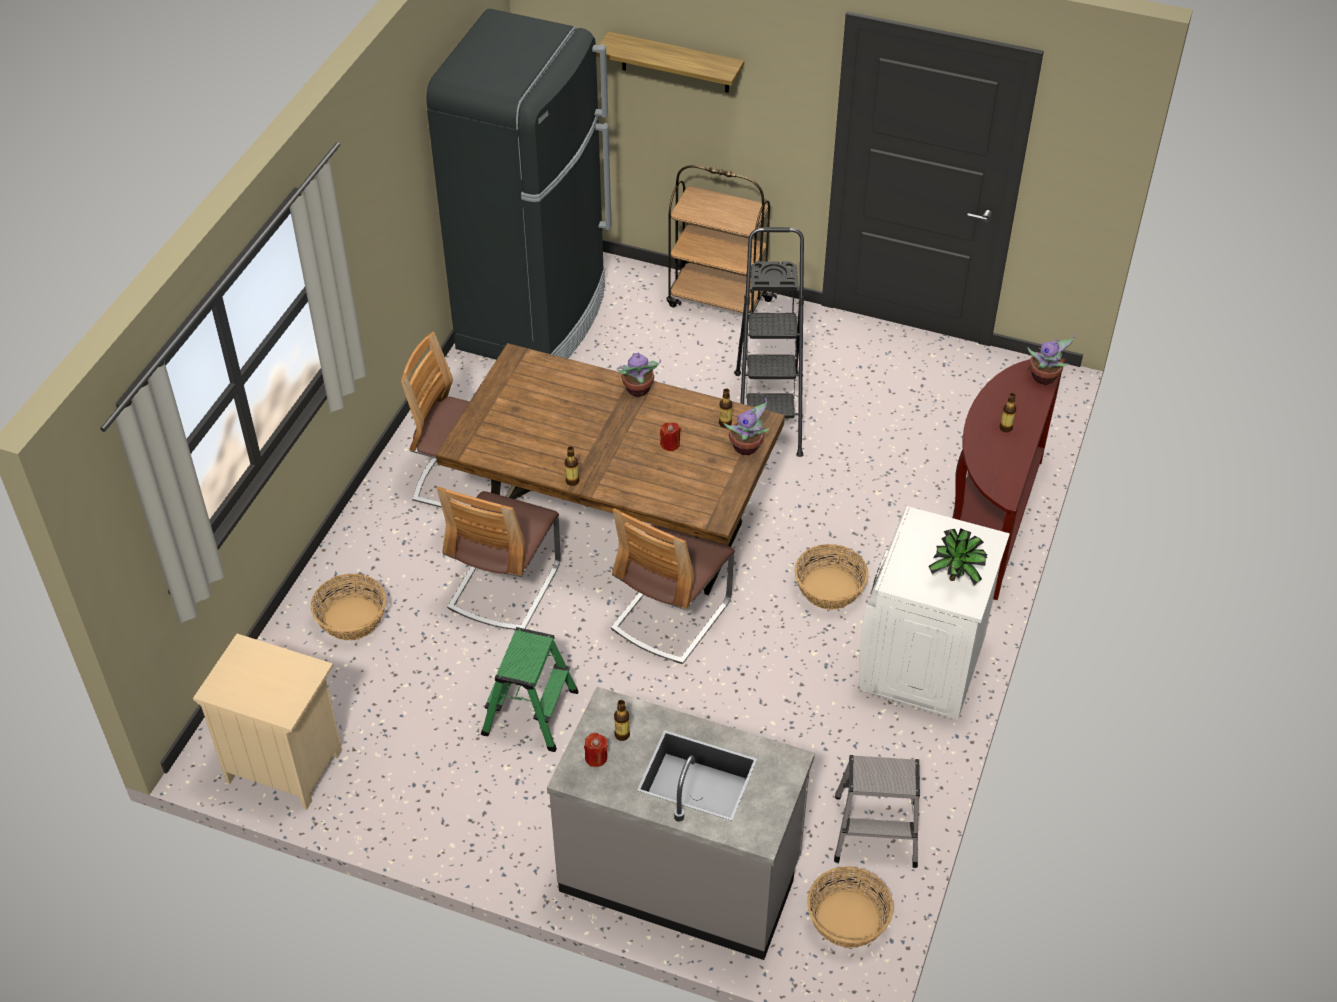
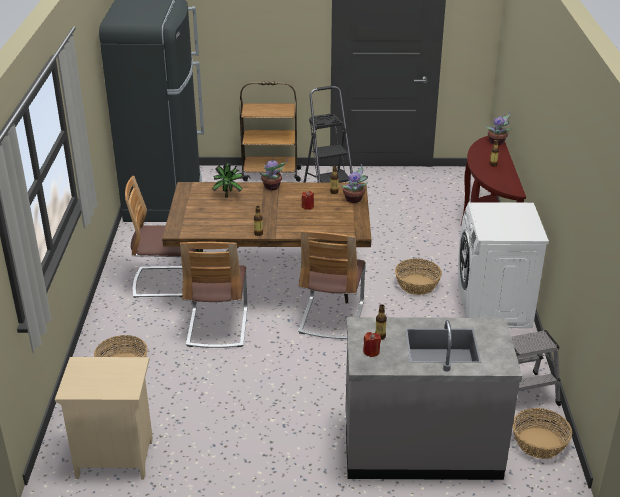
camera: 20 degrees left, 15 degrees down
green step ladder [481,627,579,752] -> none
shelf [596,32,744,93] -> none
potted plant [928,528,988,585] -> potted plant moved to [212,163,243,198]

